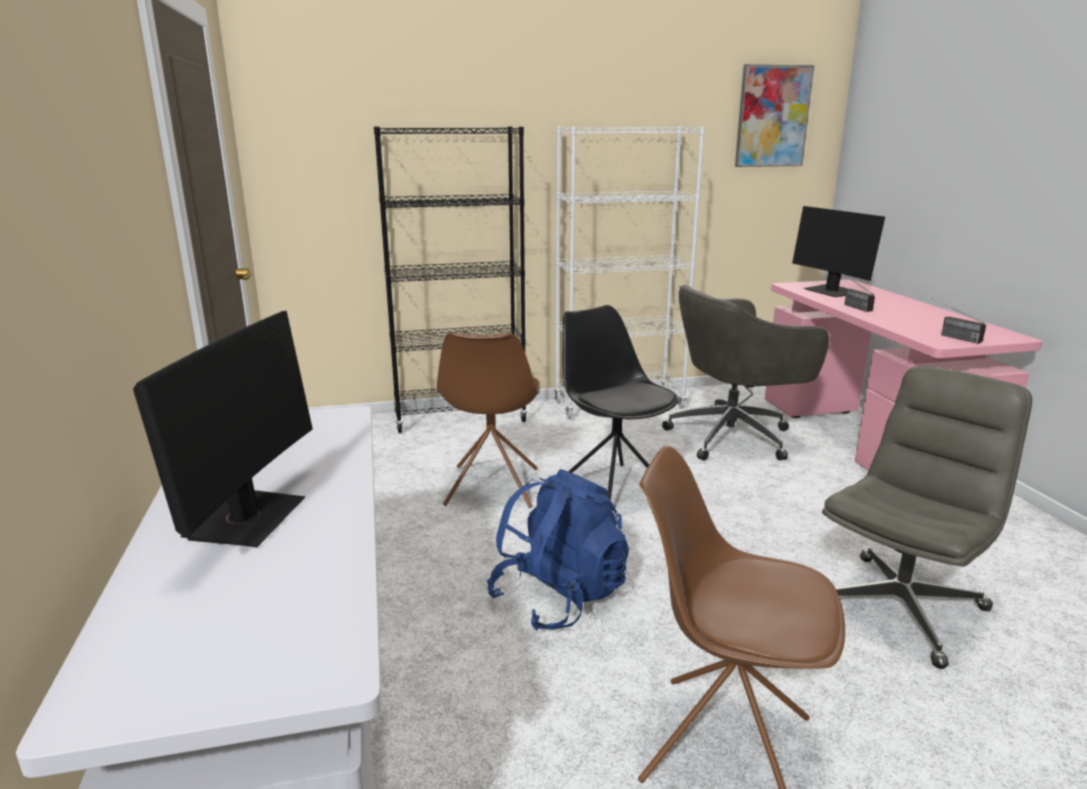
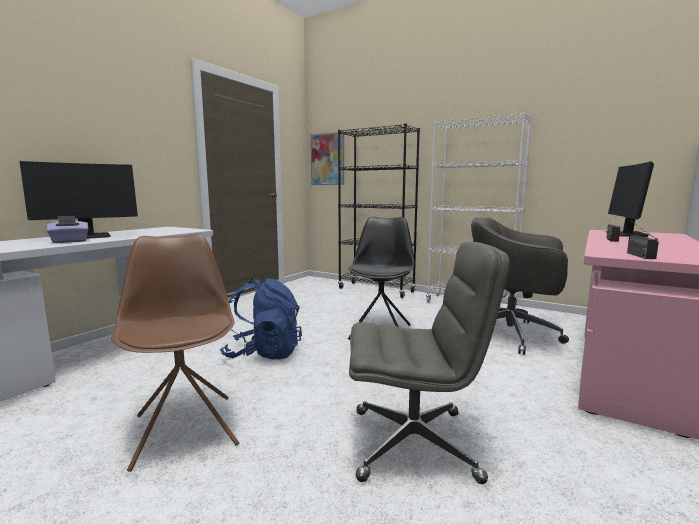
camera: 45 degrees right, 10 degrees down
brown chair [437,332,540,508] -> none
picture [735,64,814,167] -> picture moved to [311,132,344,185]
none -> purple tissue box [47,216,88,243]

